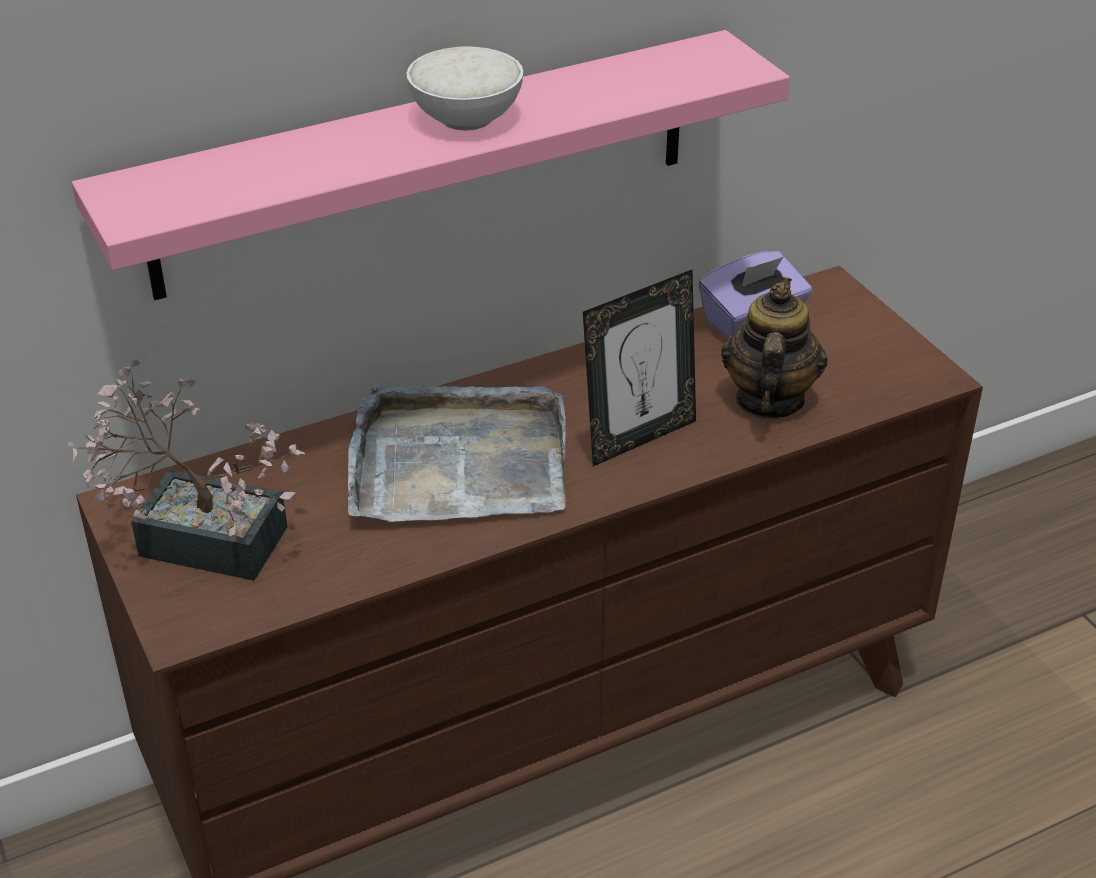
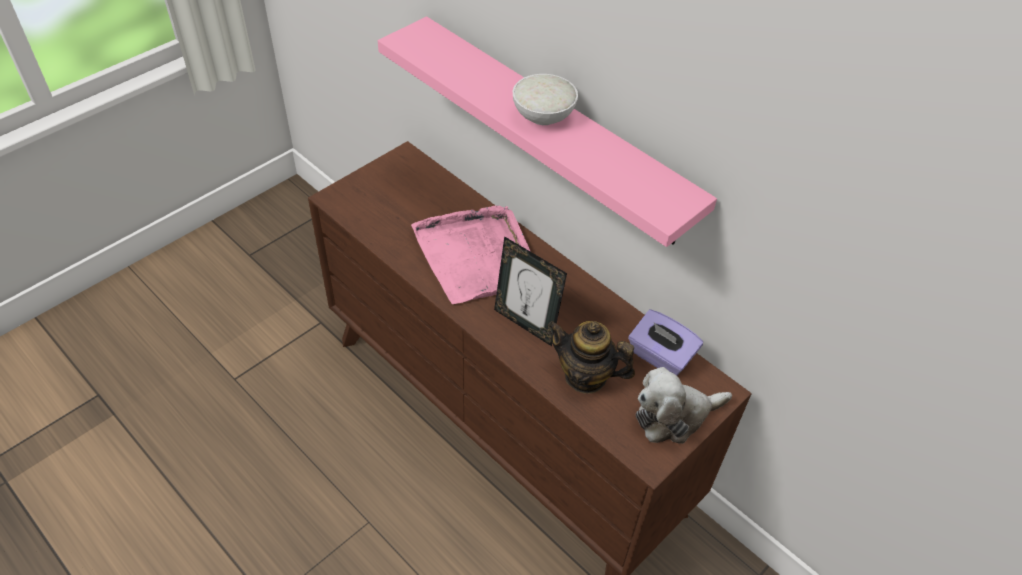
camera: 70 degrees right, 10 degrees up
potted plant [67,360,305,581] -> none
grey tray [348,385,566,522] -> pink tray [411,205,531,304]
teapot [721,277,828,419] -> teapot turned 150 degrees counterclockwise [548,321,635,394]
none -> plush toy [635,367,732,444]

